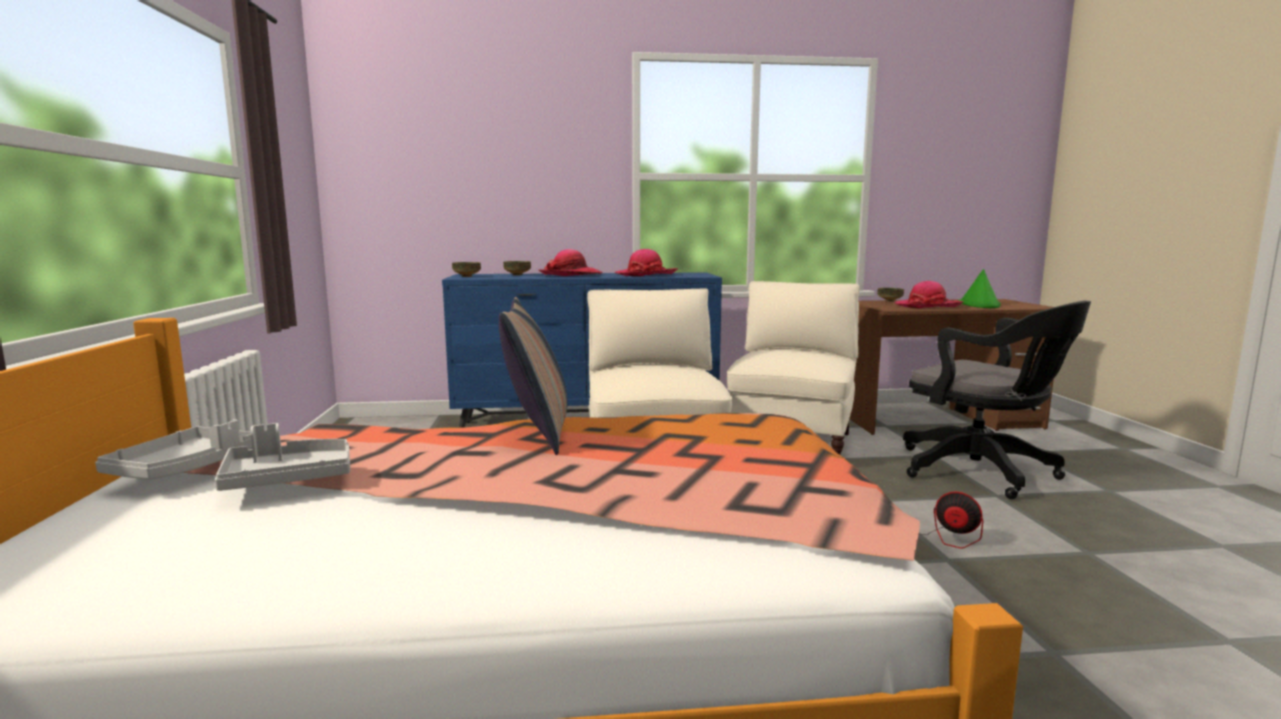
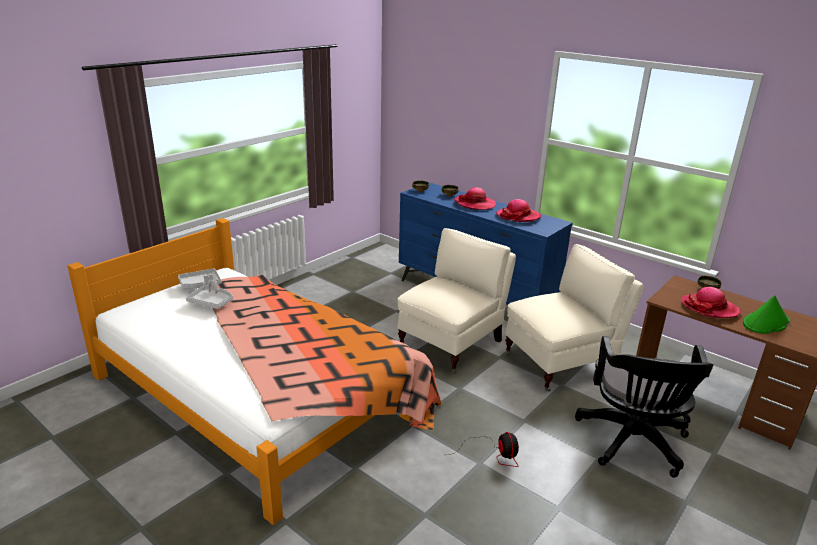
camera: 45 degrees right, 15 degrees up
pillow [499,297,568,455] -> none

